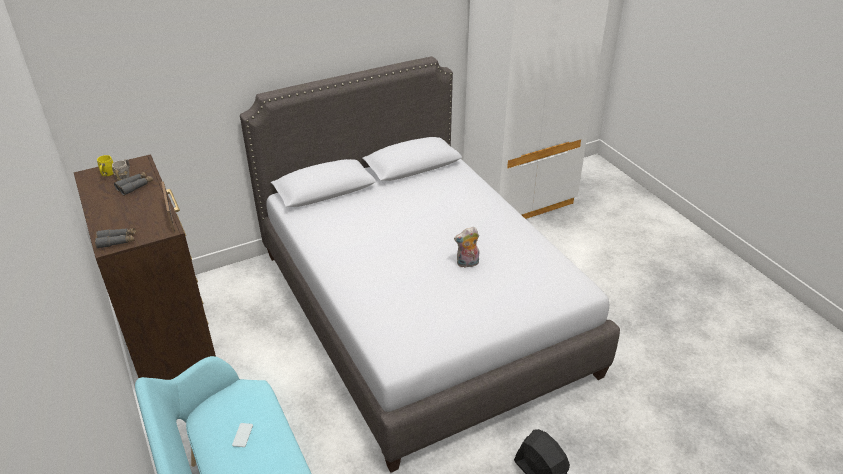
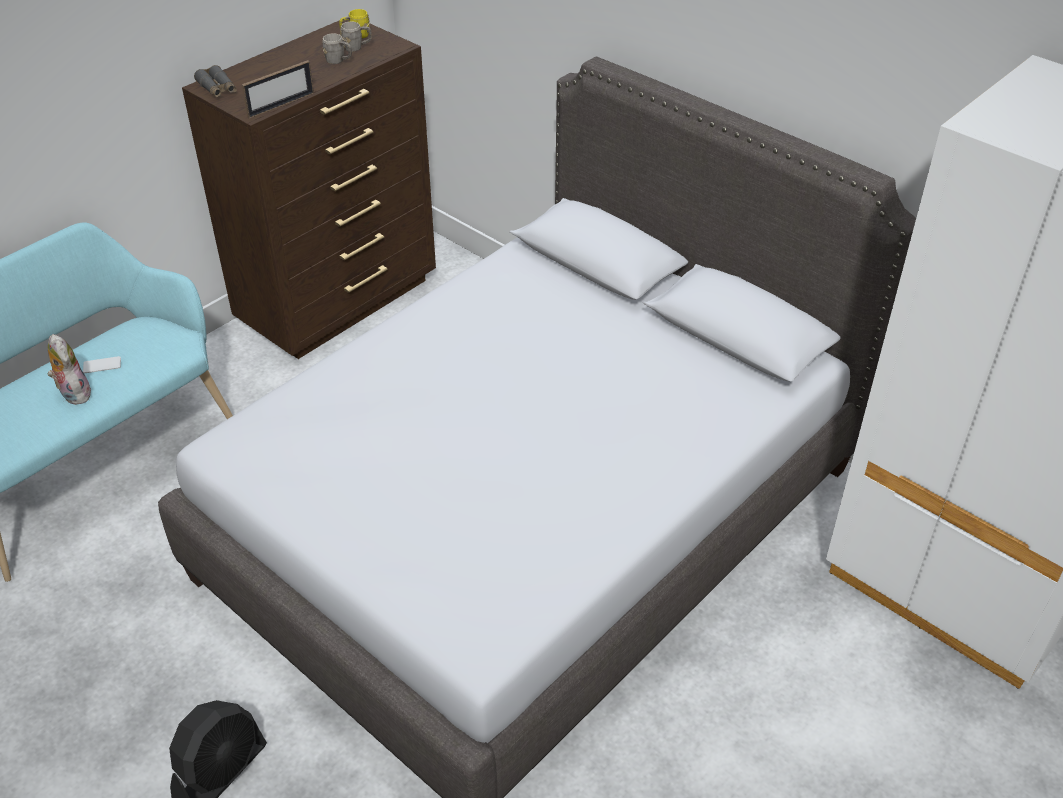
camera: 70 degrees right, 5 degrees up
grey binoculars [114,172,153,195] -> grey mug [322,33,352,64]
plush toy [454,227,479,268] -> plush toy moved to [47,334,91,405]

